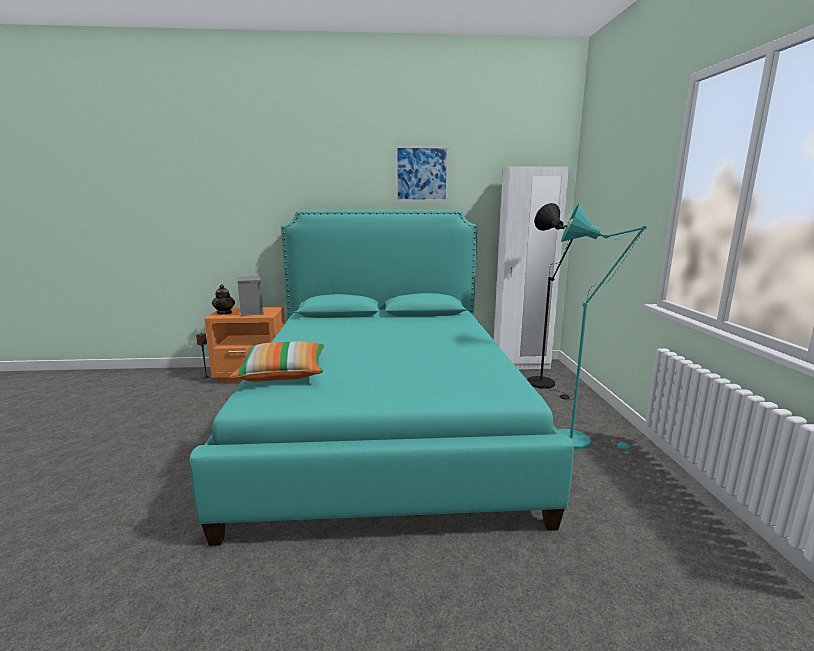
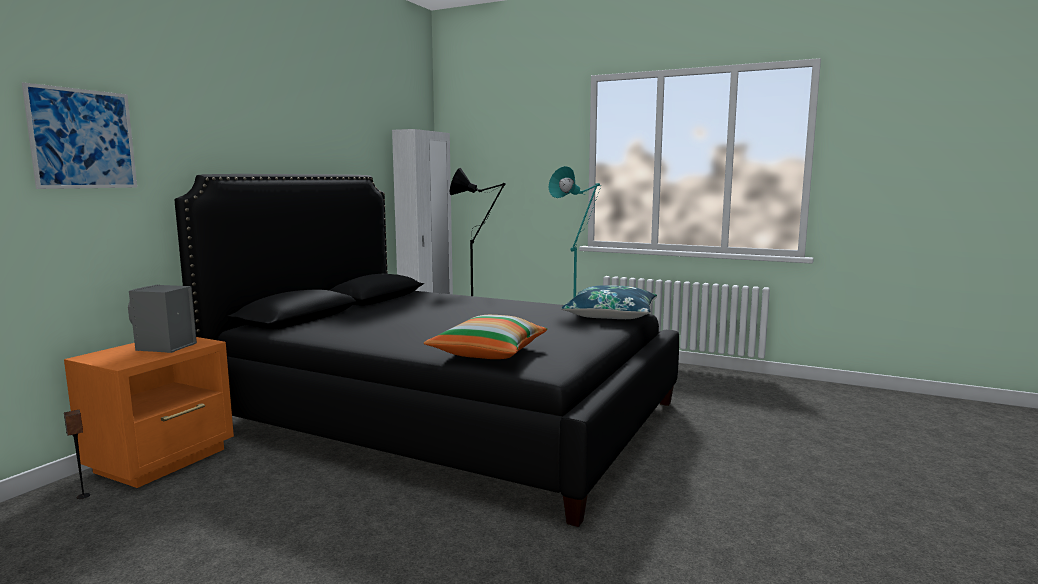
camera: 60 degrees left, 5 degrees down
turquoise bed [190,210,574,546] -> black bed [175,174,679,527]
teapot [212,284,235,315] -> none
picture [396,146,449,201] -> picture moved to [22,82,137,189]
none -> blue pillow [561,285,657,319]

